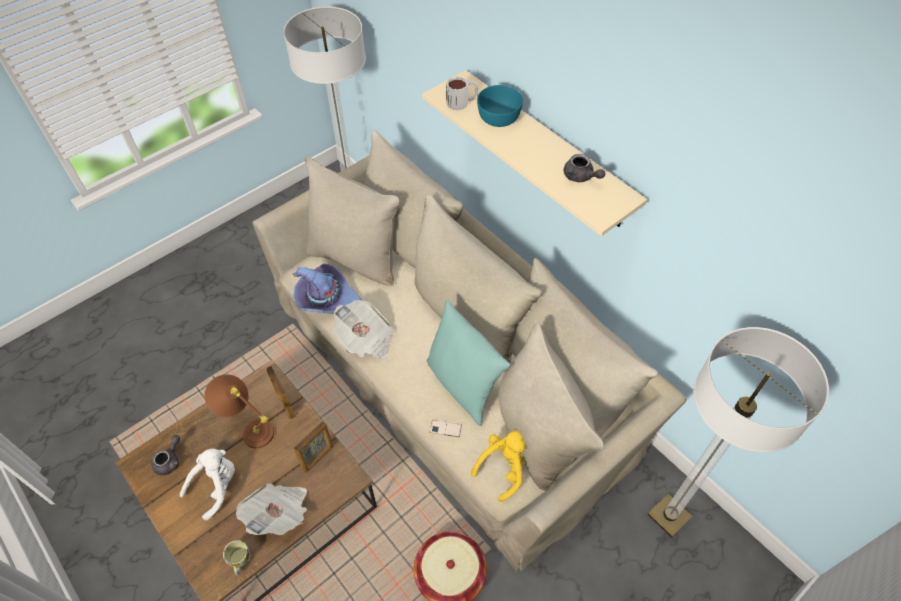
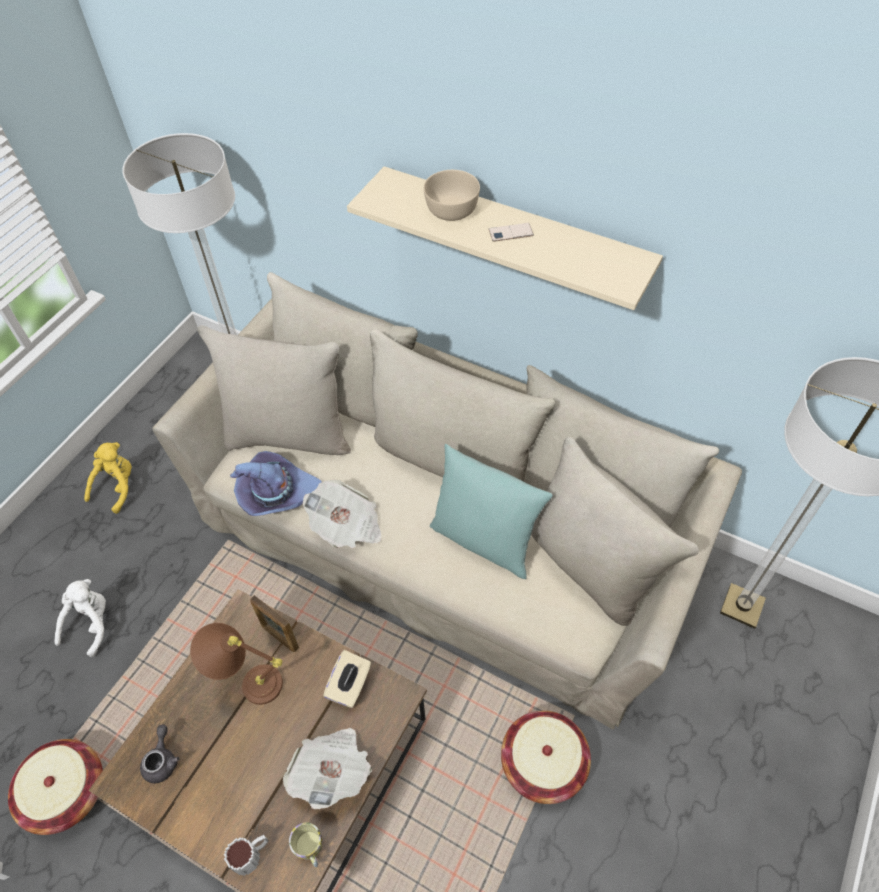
camera: 20 degrees left, 0 degrees up
white plush toy [180,449,235,520] -> white plush toy moved to [55,579,106,657]
picture frame [293,421,333,473] -> beige tissue box [323,650,371,708]
phone [430,420,462,438] -> phone moved to [489,223,534,242]
mug [446,76,478,111] -> mug moved to [224,835,269,876]
yellow plush toy [471,430,526,502] -> yellow plush toy moved to [84,442,132,514]
turquoise bowl [477,85,523,127] -> beige bowl [424,170,480,221]
grey teapot [564,154,605,182] -> none
none -> basket [8,739,103,835]

